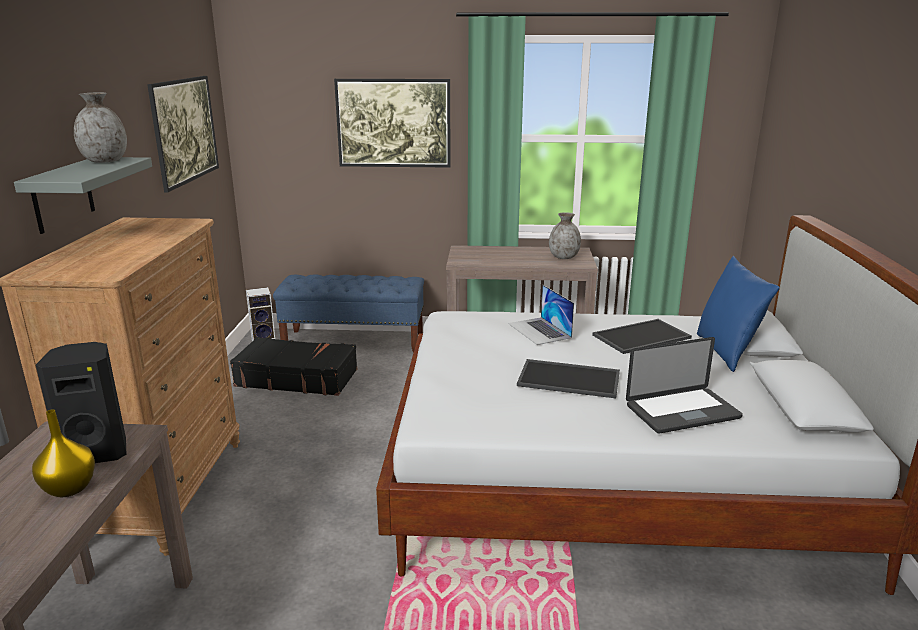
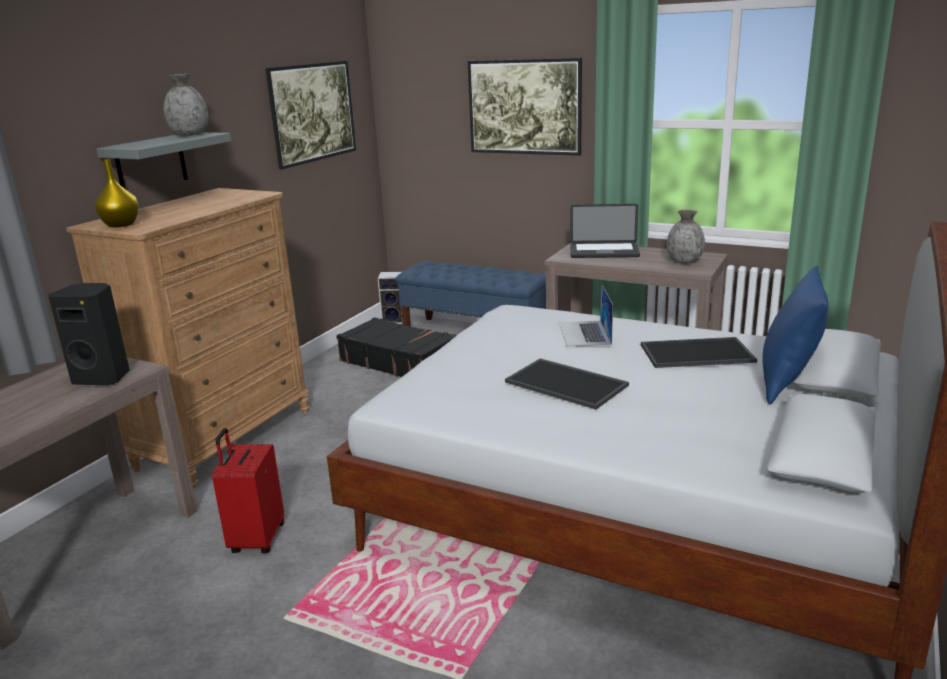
camera: 25 degrees right, 0 degrees up
yellow vase [32,409,95,497] -> yellow vase moved to [95,159,139,227]
laptop [626,337,743,434] -> laptop moved to [570,204,640,258]
none -> red suitcase [212,428,284,553]

